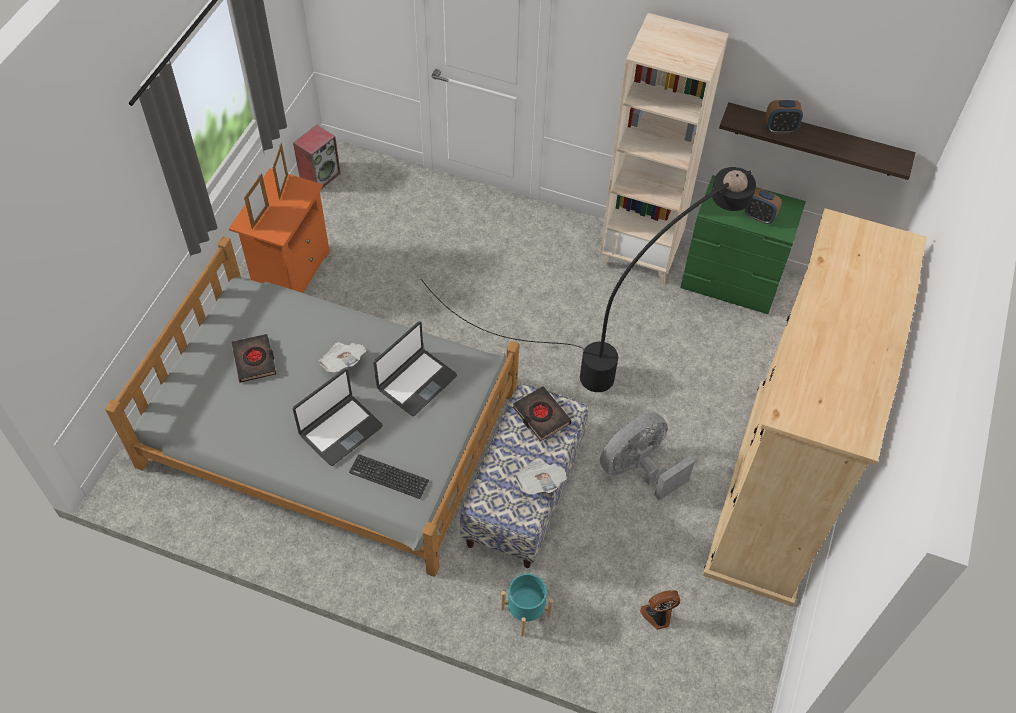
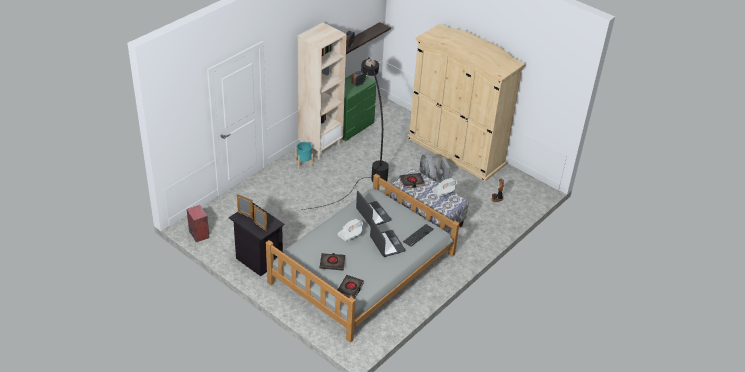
camera: 70 degrees left, 15 degrees down
orange nightstand [229,168,330,293] -> black nightstand [229,203,284,276]
turquoise planter [501,573,553,636] -> turquoise planter moved to [295,142,313,169]
none -> black book [337,275,364,299]

